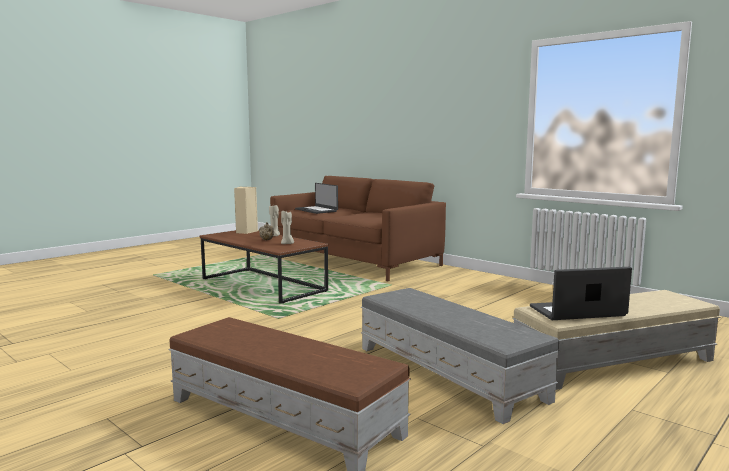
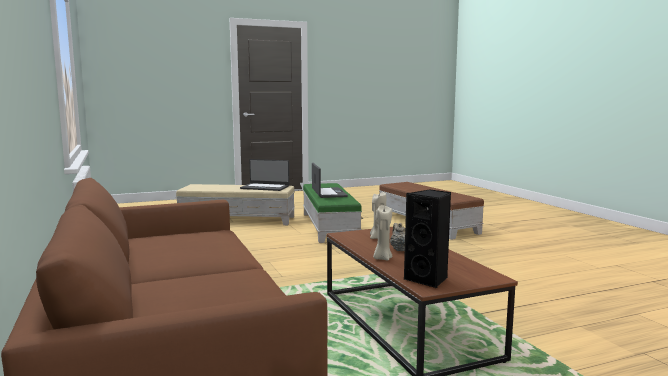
camera: 155 degrees left, 0 degrees up
beige speaker [234,187,258,234] -> black speaker [404,189,451,288]
laptop [295,183,338,214] -> laptop moved to [312,163,348,198]
grey ottoman [361,288,560,424] -> green ottoman [303,183,363,243]

